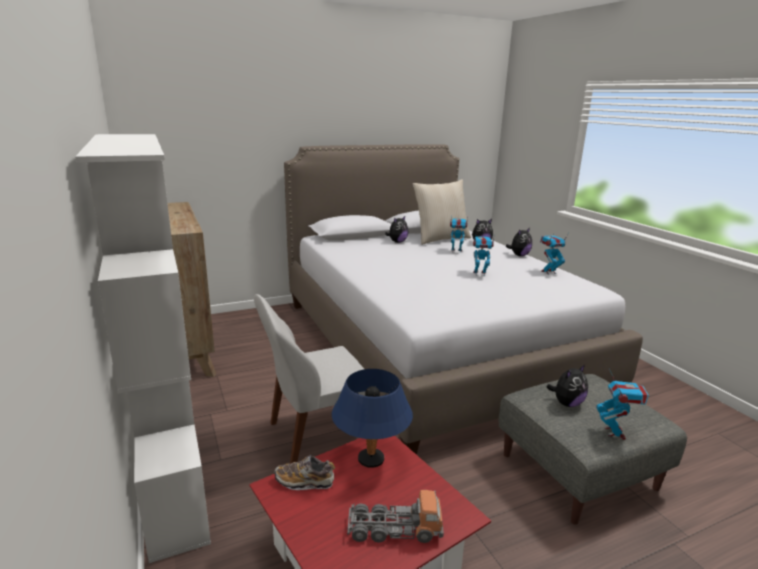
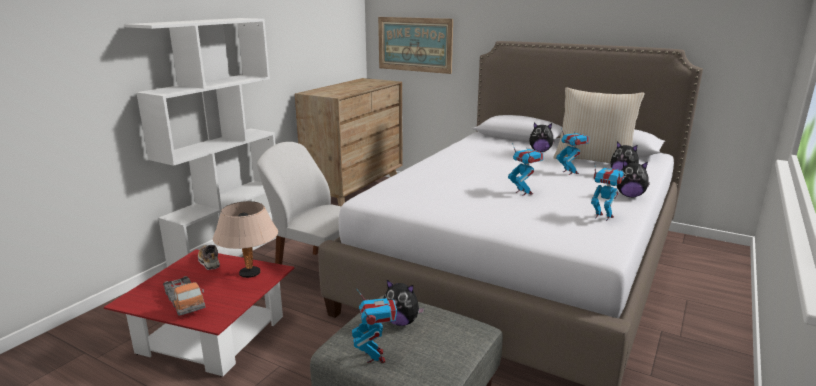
camera: 55 degrees right, 0 degrees up
blue table lamp [332,369,413,468] -> beige table lamp [213,201,278,278]
toy robot [596,369,649,440] -> toy robot turned 75 degrees counterclockwise [352,288,397,363]
none -> picture [378,17,453,74]

